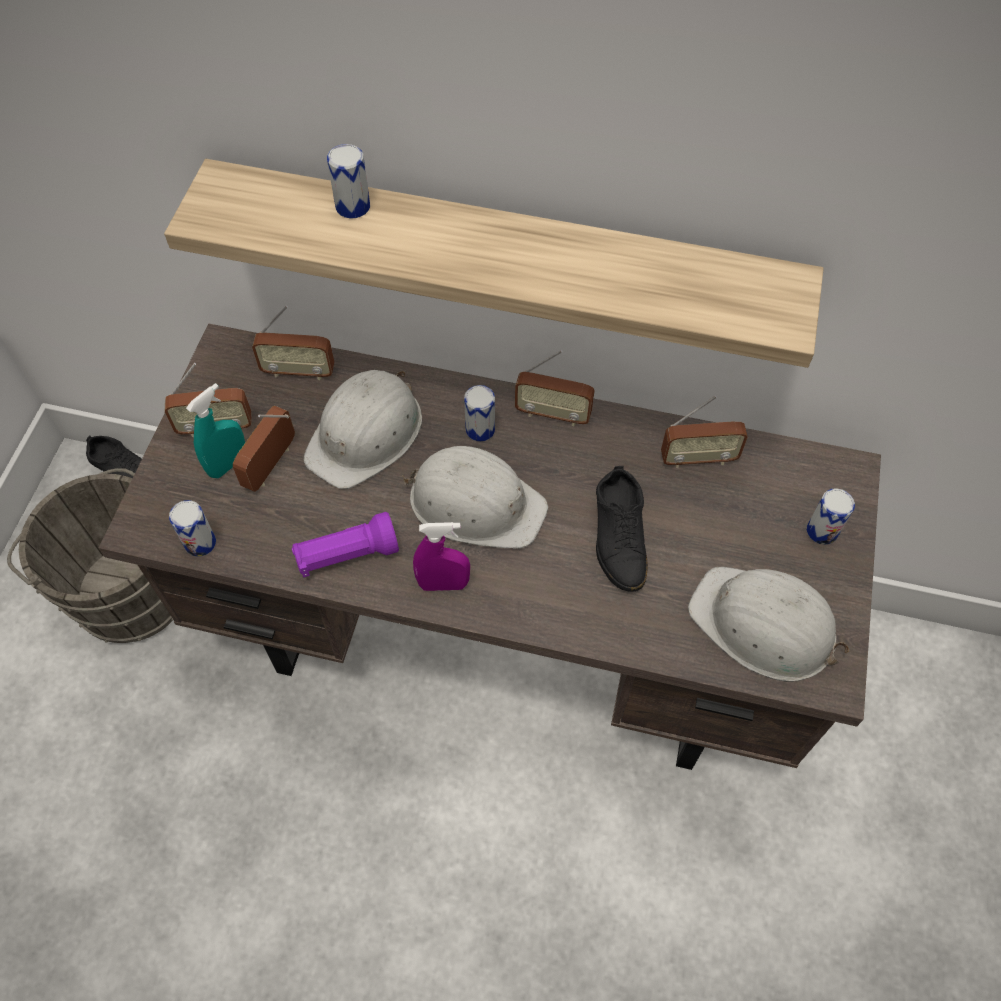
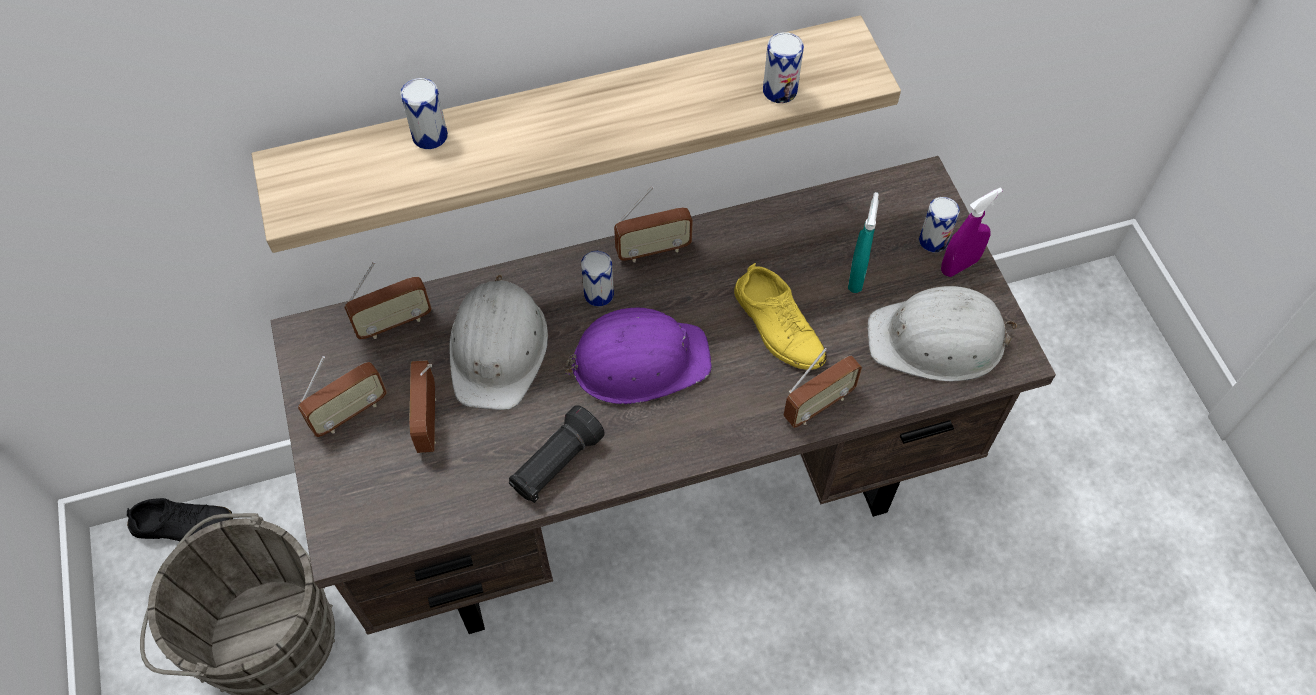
camera: 30 degrees left, 0 degrees up
can [169,500,216,557] -> can moved to [763,32,804,103]
turquoise spray bottle [186,383,245,478] -> turquoise spray bottle moved to [848,192,879,293]
purple flashlight [292,512,399,577] -> black flashlight [509,406,605,503]
white hard hat [402,446,548,549] -> purple hard hat [563,308,712,404]
purple spray bottle [413,522,470,591] -> purple spray bottle moved to [941,188,1003,277]
black shoe [596,466,648,591] -> yellow shoe [734,263,826,370]
radio [661,396,748,468] -> radio moved to [783,348,862,428]

